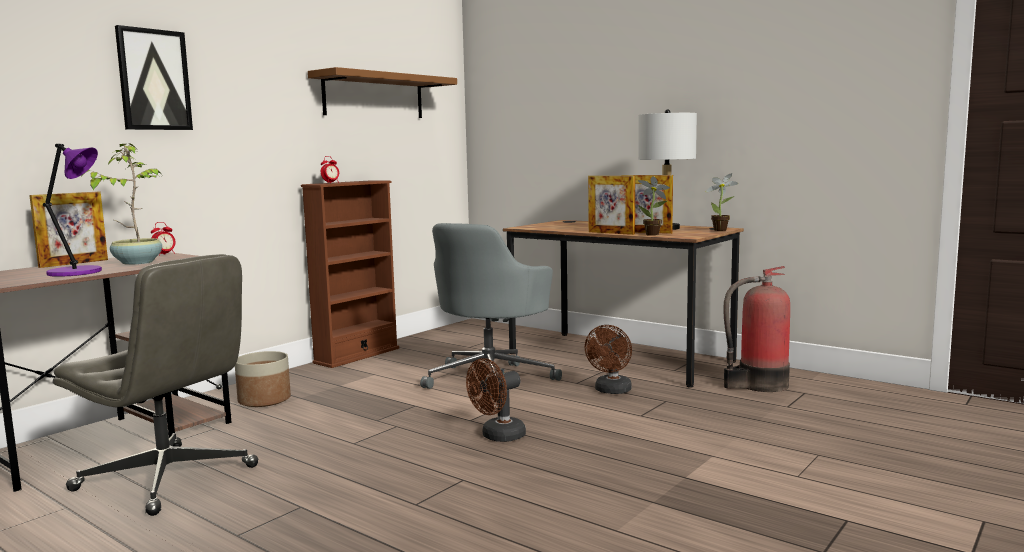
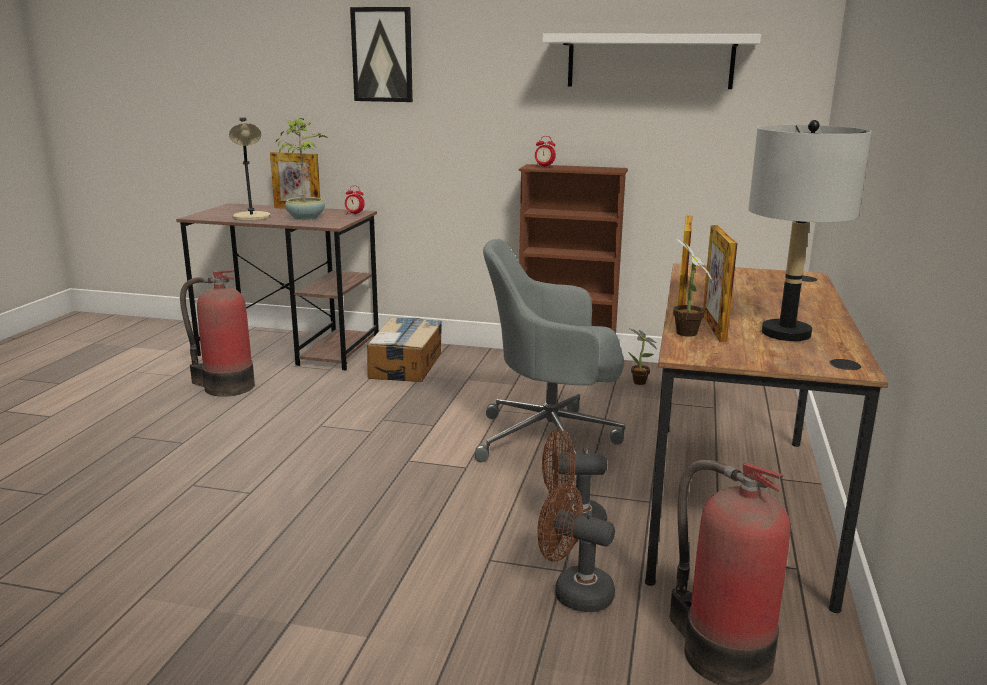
camera: 65 degrees right, 10 degrees up
purple table lamp [43,144,102,277] -> beige table lamp [229,118,271,221]
grey office chair [53,254,258,516] -> fire extinguisher [180,270,255,397]
planter [235,351,291,407] -> cardboard box [367,318,442,382]
brown shelf [308,67,457,118] -> white shelf [542,33,761,89]
brown fan [466,358,526,442] -> brown fan moved to [537,483,615,613]
potted plant [706,173,739,231] -> potted plant moved to [628,328,657,385]

